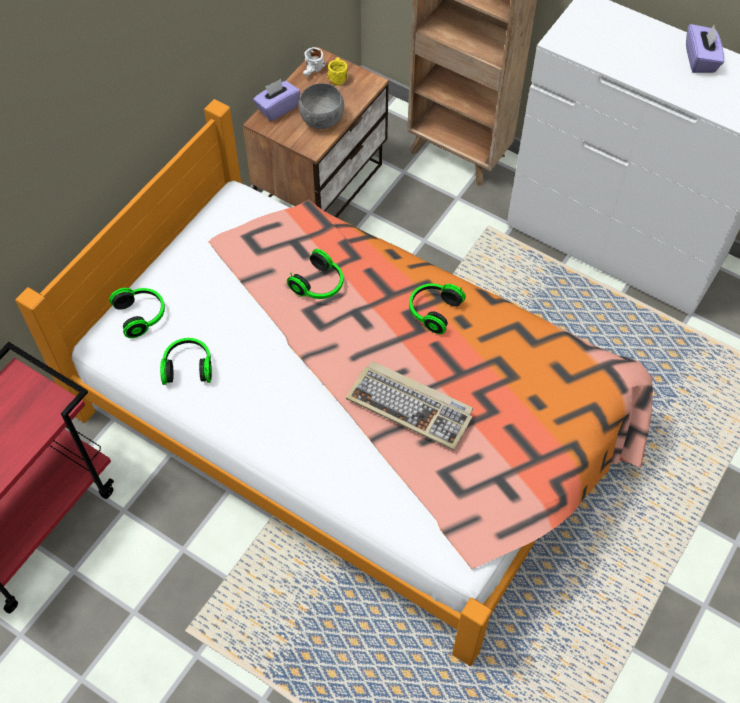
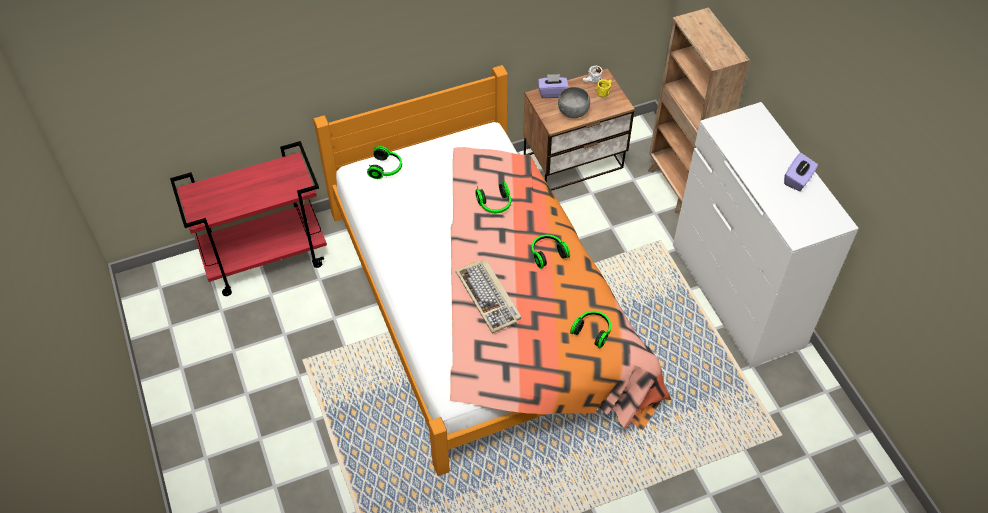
camera: 35 degrees right, 5 degrees down
headphones [160,338,212,385] -> headphones moved to [570,311,611,348]

